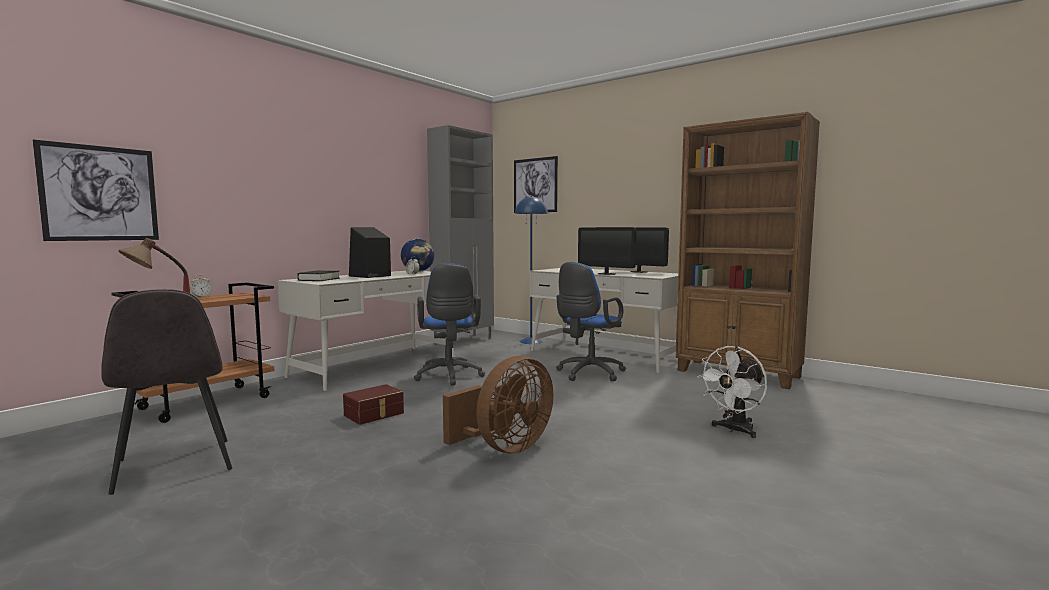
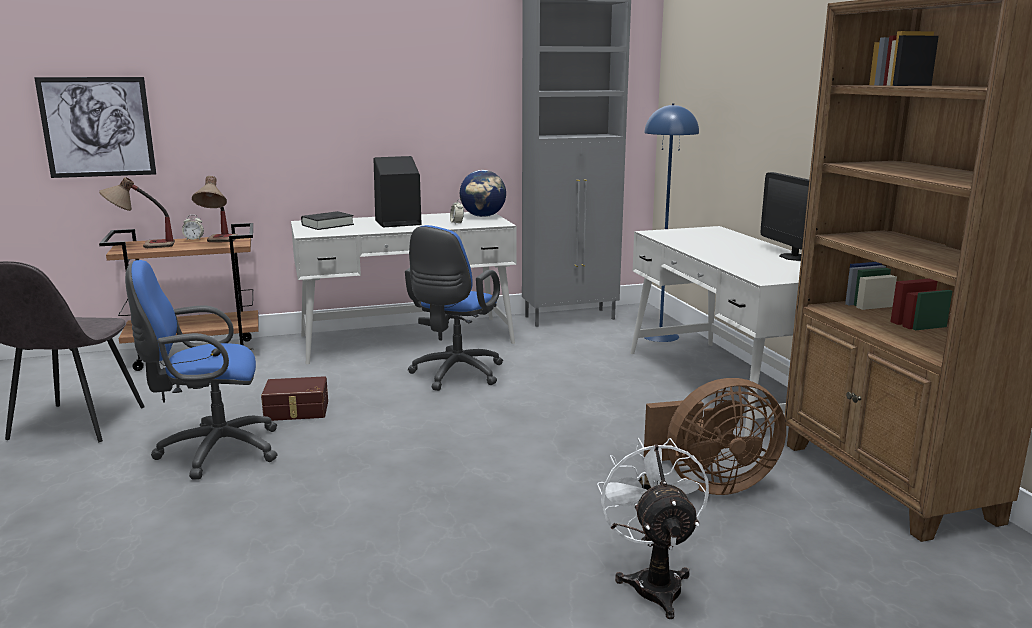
camera: 35 degrees right, 10 degrees up
brown fan [443,356,553,453] -> brown fan moved to [644,378,786,495]
picture [514,156,558,213] -> none
blue office chair [556,262,626,381] -> blue office chair moved to [125,260,278,480]
monitor [578,227,637,275] -> none
white fan [697,346,767,438] -> white fan turned 90 degrees clockwise [597,438,709,619]
none -> table lamp [192,176,238,242]

